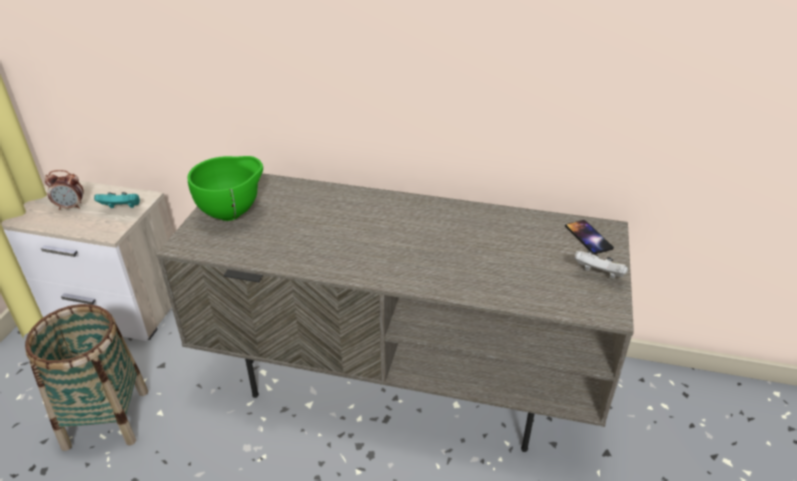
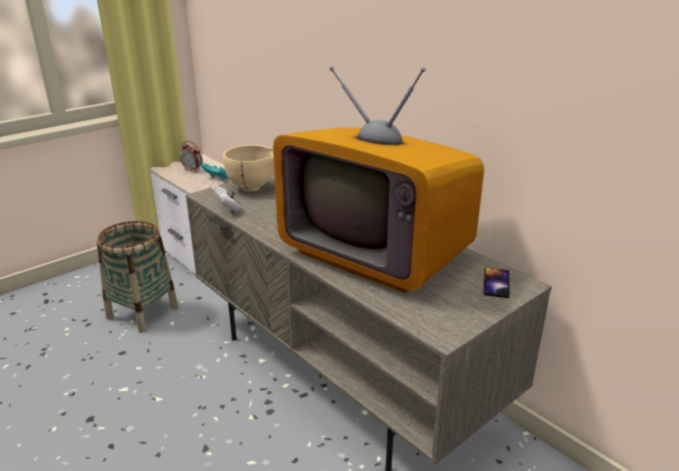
camera: 35 degrees right, 10 degrees down
green bowl [188,156,263,221] -> beige bowl [223,145,274,192]
white game controller [574,250,628,279] -> white game controller moved to [212,185,241,212]
none -> television [273,66,484,293]

